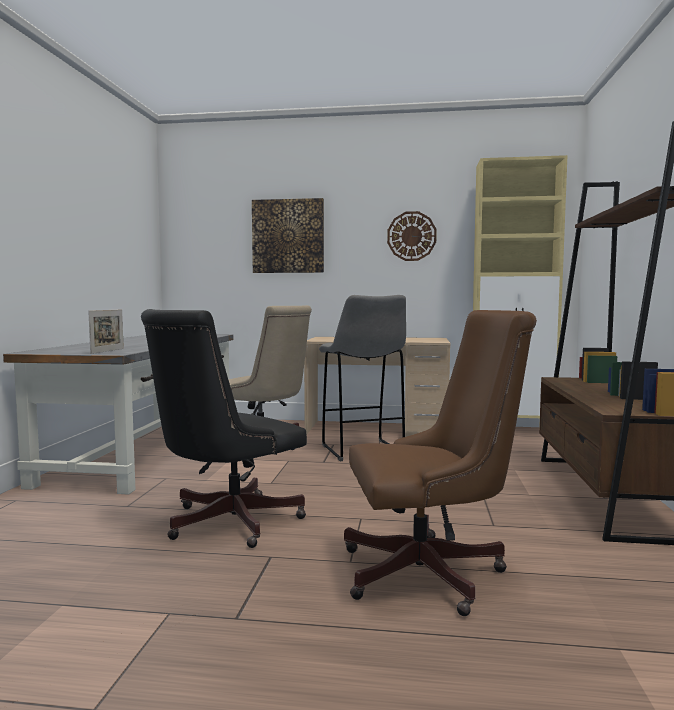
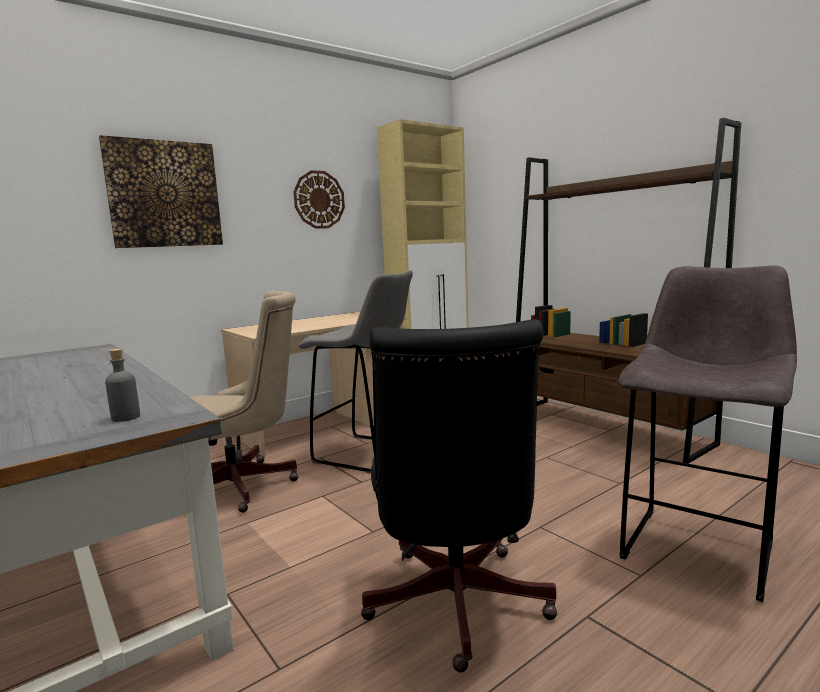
camera: 45 degrees left, 5 degrees up
picture frame [88,309,124,354] -> grey bottle [105,349,140,422]
brown office chair [344,310,537,616] -> grey stool [619,266,797,602]

